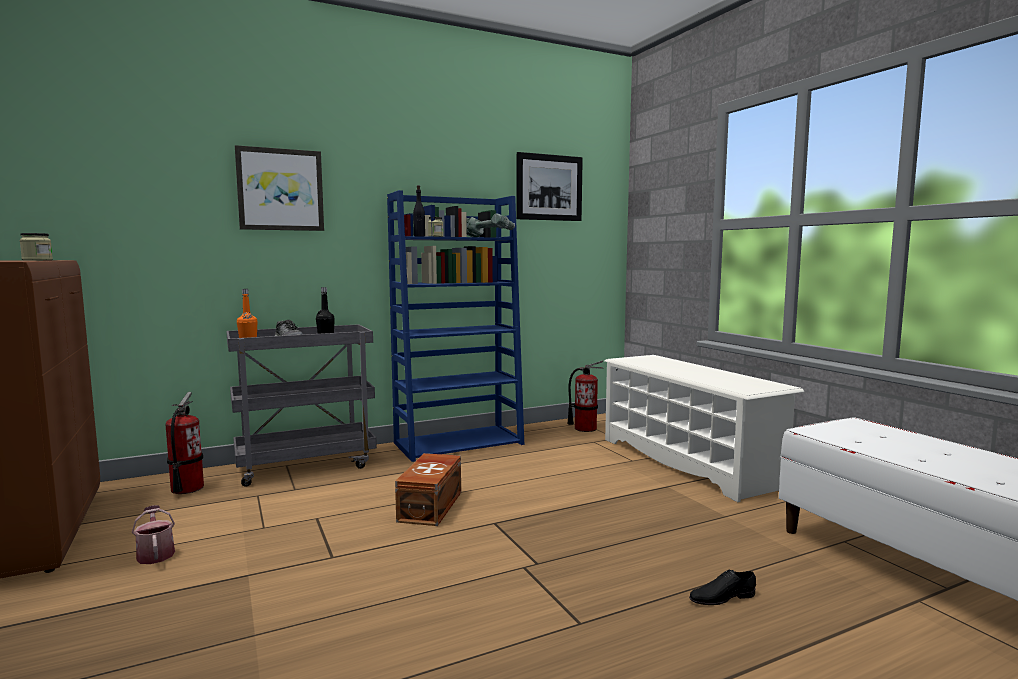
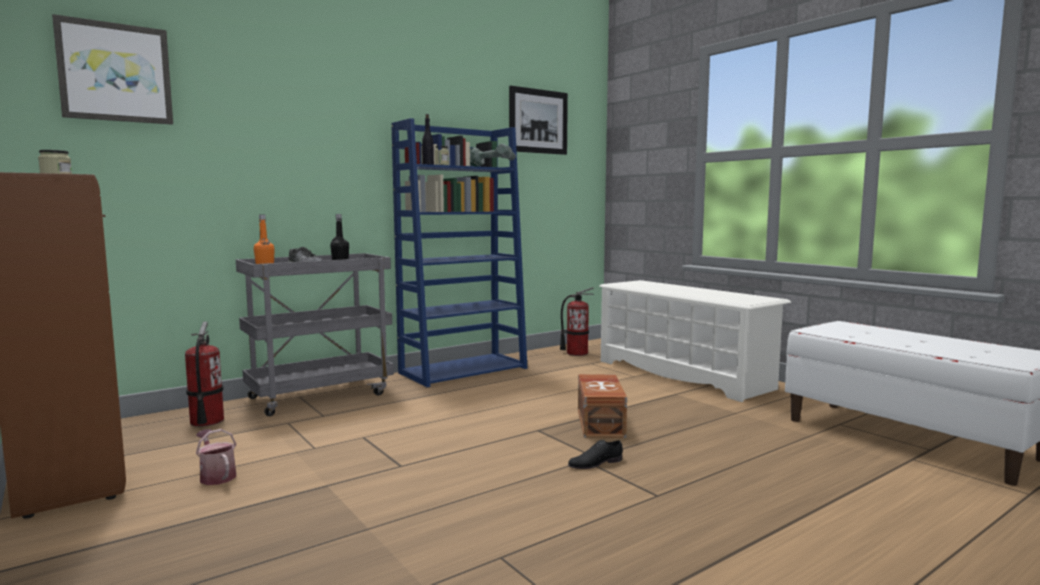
camera: 10 degrees left, 0 degrees up
picture [235,145,324,231] -> picture moved to [52,14,173,125]
brown storage box [395,453,461,526] -> brown storage box moved to [578,374,627,438]
black shoe [689,569,756,605] -> black shoe moved to [568,440,623,469]

